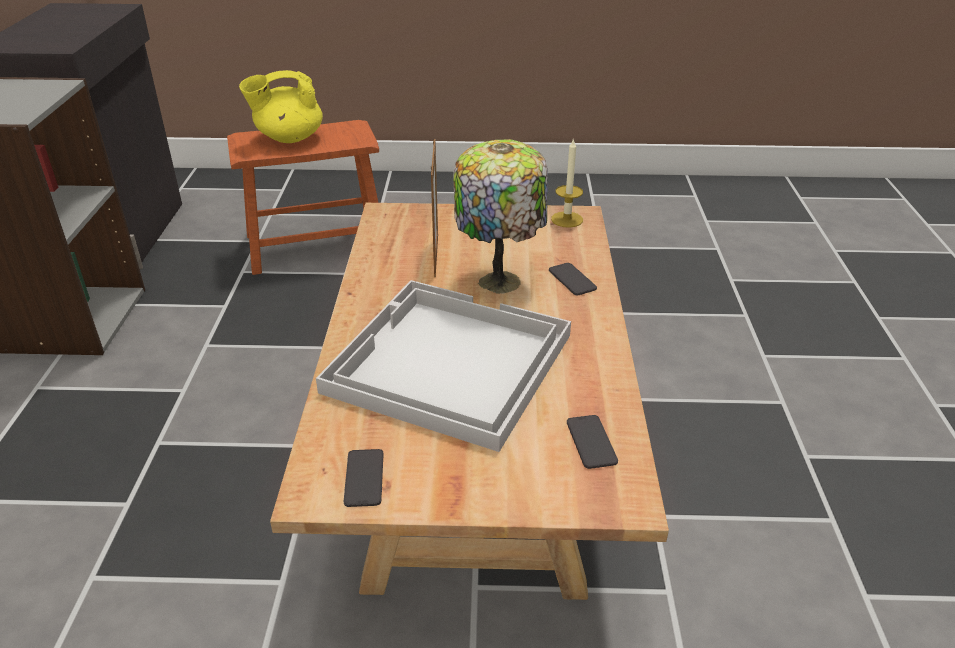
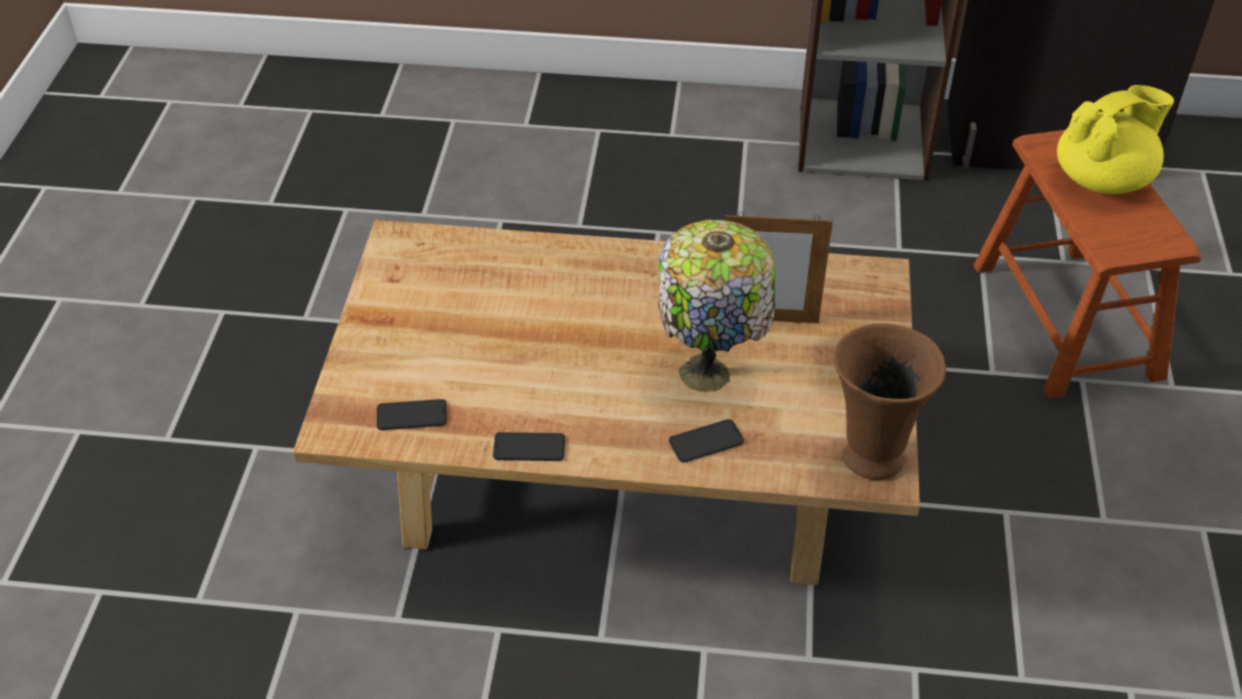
camera: 95 degrees right, 10 degrees up
yellow teapot [239,70,323,143] -> yellow teapot turned 75 degrees clockwise [1057,85,1174,194]
white tray [316,280,571,452] -> none
phone [344,449,383,507] -> phone moved to [493,432,565,461]
candle [551,138,583,228] -> brown vase [833,323,946,480]

